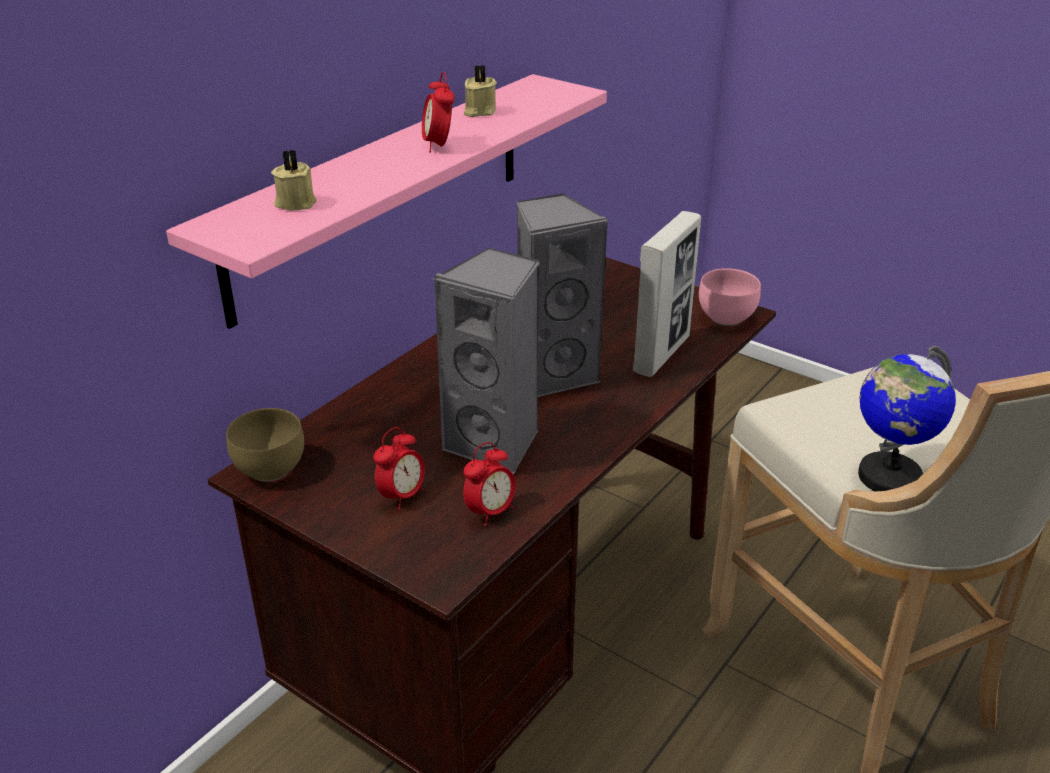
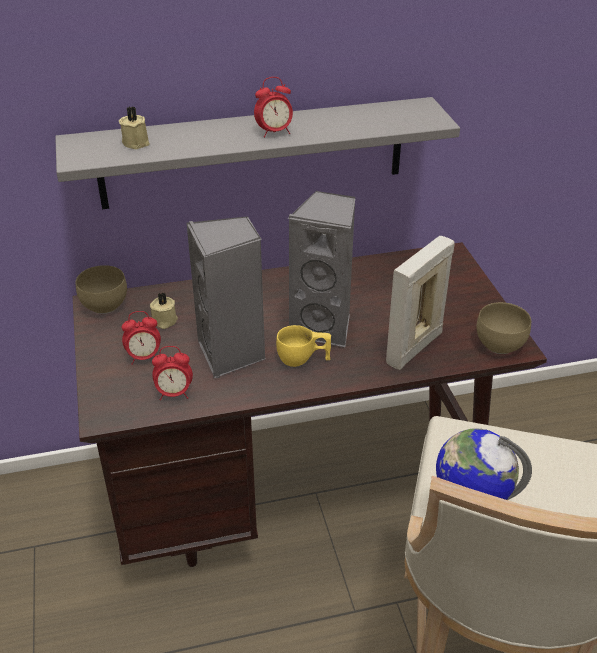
camera: 40 degrees right, 5 degrees up
pink shelf [166,74,607,329] -> grey shelf [55,97,460,209]
alarm clock [422,72,455,153] -> alarm clock turned 135 degrees counterclockwise [254,77,293,137]
beige candle [464,65,497,117] -> beige candle moved to [150,292,178,329]
picture frame [633,211,701,377] -> picture frame turned 150 degrees clockwise [386,236,455,370]
pink bowl [699,268,761,326] -> brown bowl [477,302,531,354]
none -> yellow cup [276,325,331,367]

